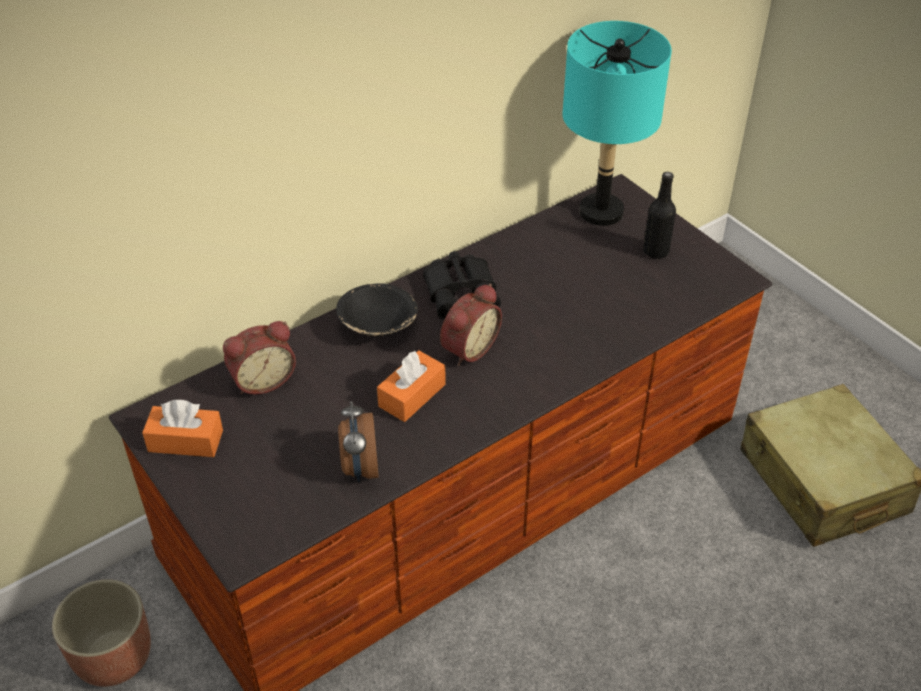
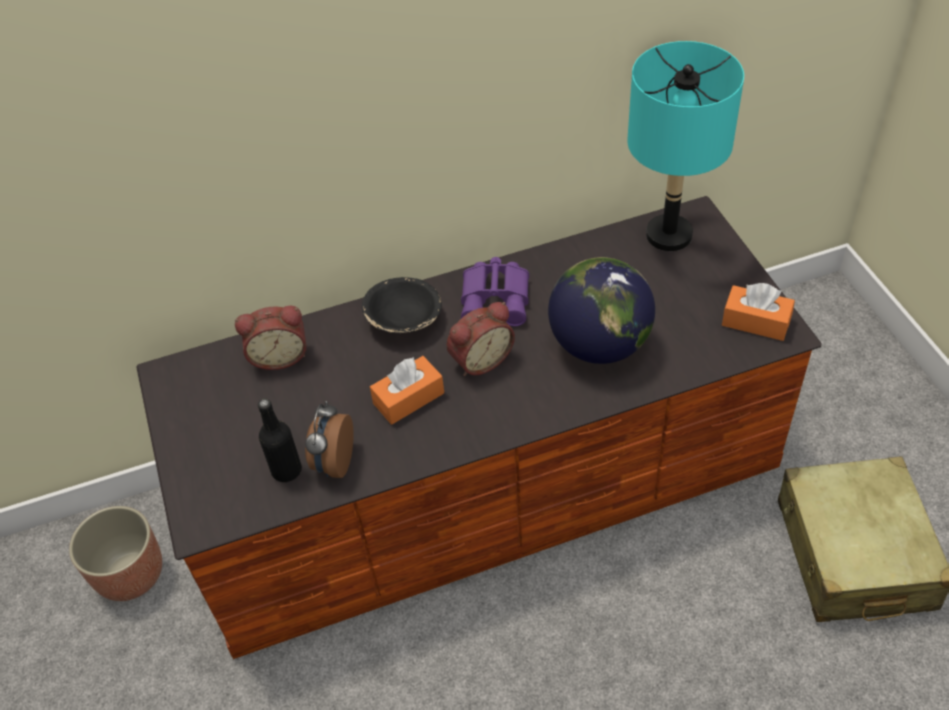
camera: 20 degrees right, 5 degrees up
orange tissue box [142,400,223,457] -> orange tissue box moved to [722,283,795,341]
black binoculars [423,251,501,320] -> purple binoculars [461,257,529,326]
black bottle [643,172,676,259] -> black bottle moved to [258,399,302,482]
none -> globe [548,257,655,364]

